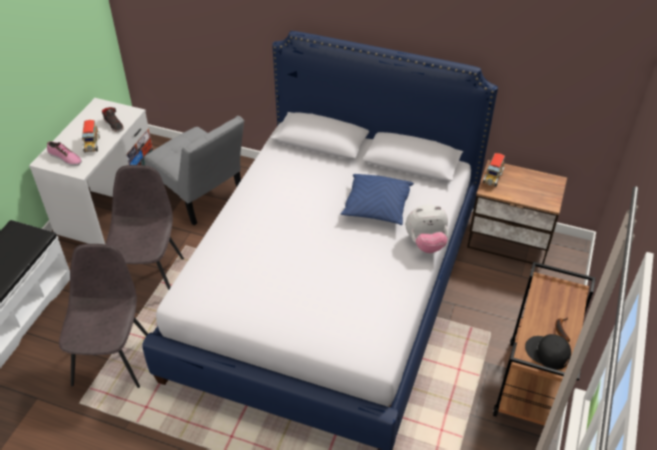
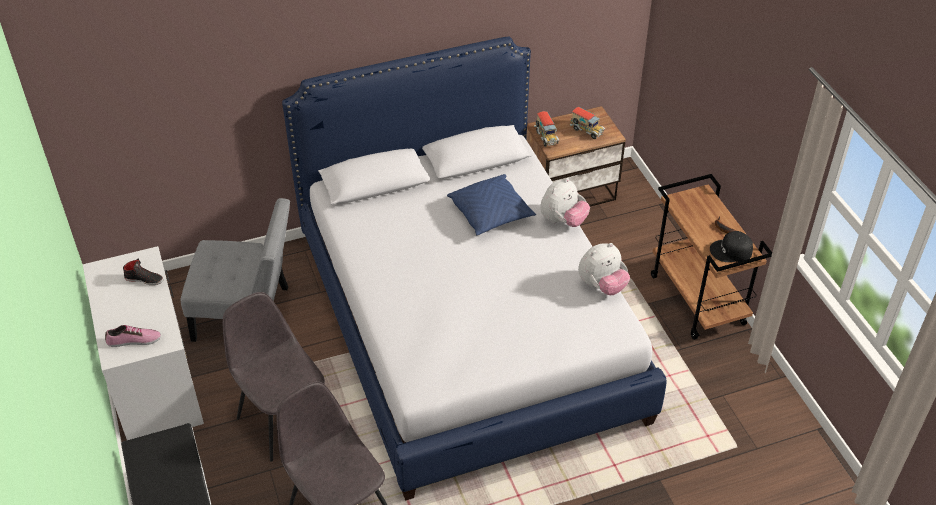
camera: 40 degrees left, 0 degrees up
toy truck [82,120,100,153] -> toy truck moved to [570,107,606,139]
none -> plush toy [578,243,630,295]

